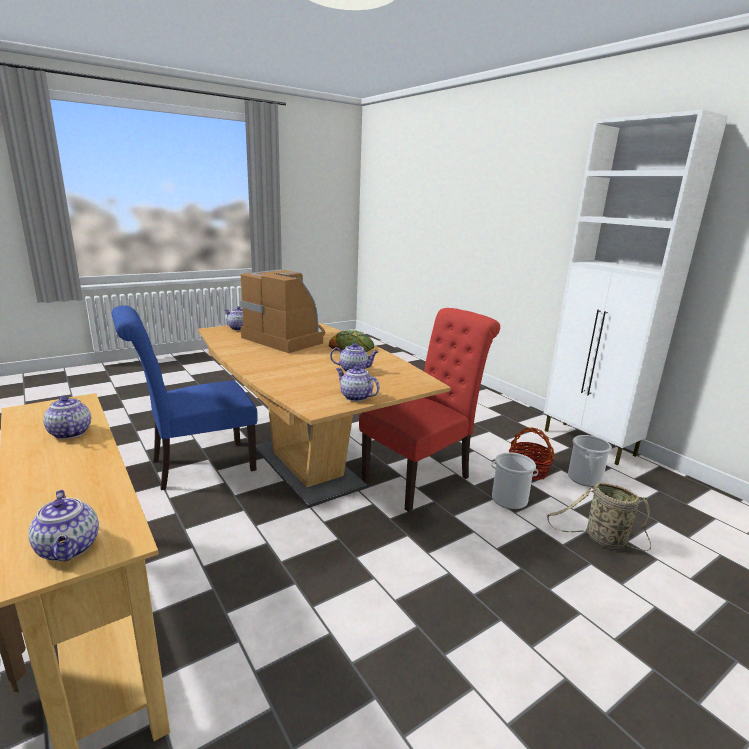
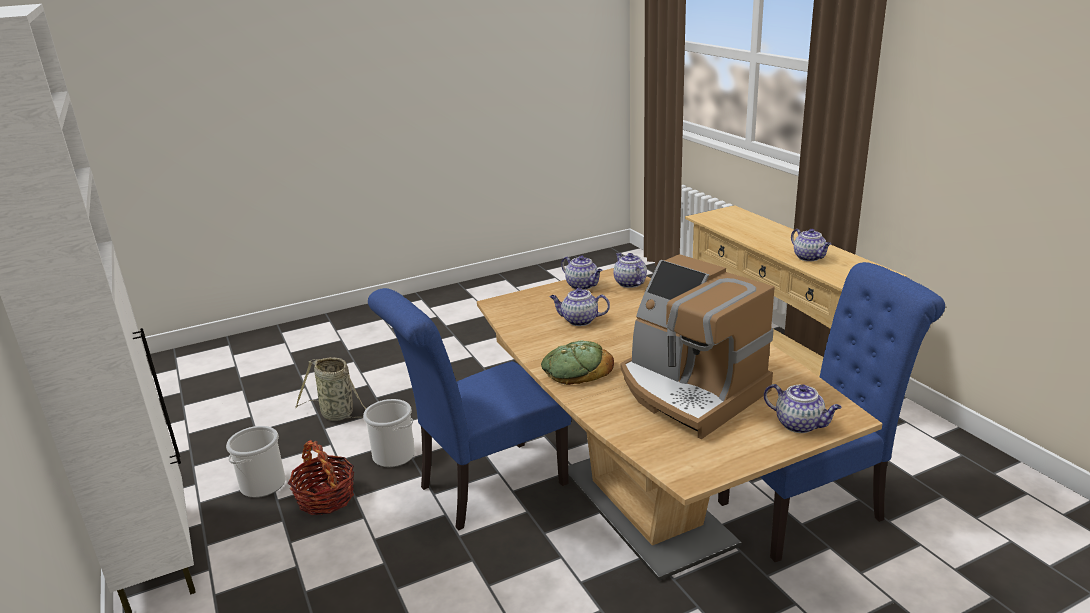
camera: 170 degrees left, 5 degrees up
teapot [28,490,99,561] -> teapot moved to [613,253,647,288]
red chair [359,308,500,512] -> blue chair [368,288,572,531]

